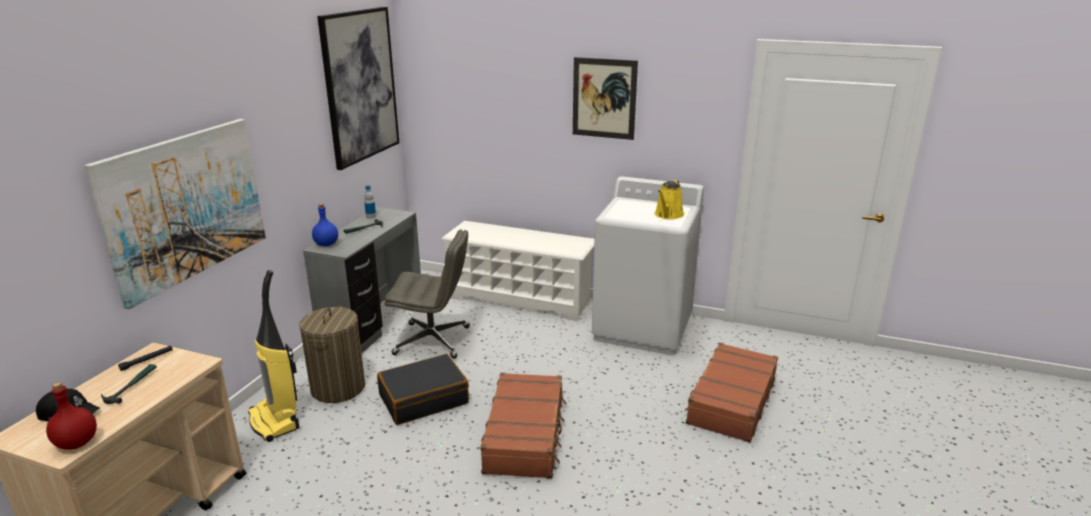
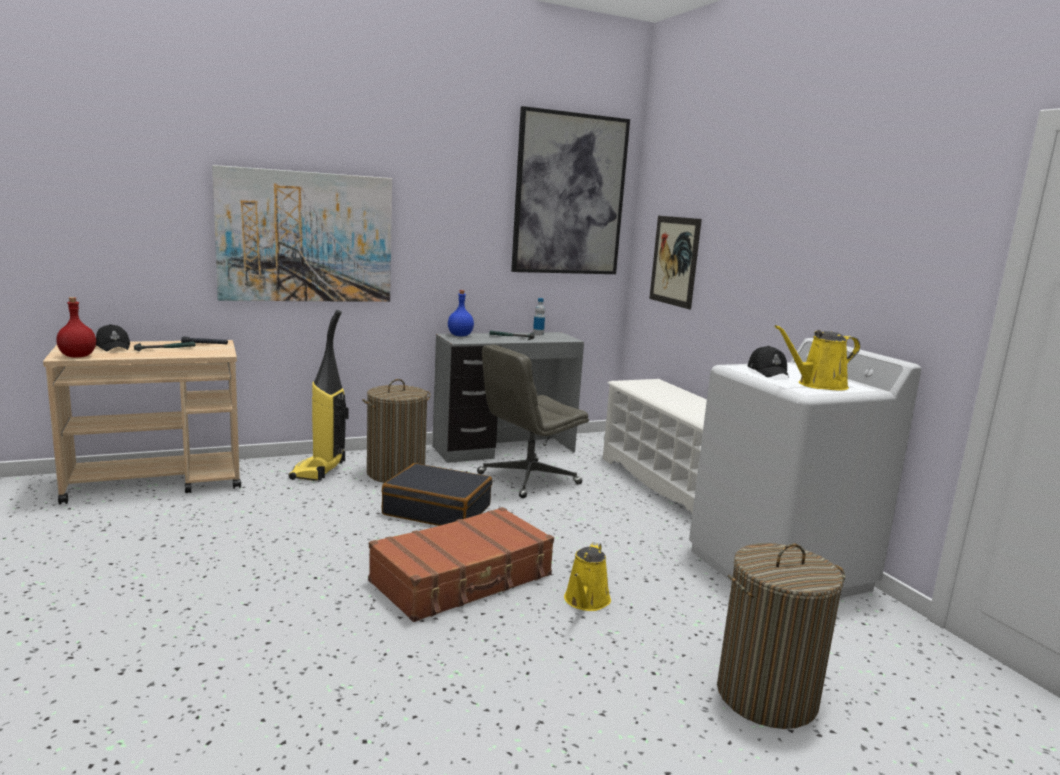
camera: 45 degrees right, 10 degrees down
grey office chair [384,229,470,359] -> grey office chair turned 90 degrees clockwise [477,345,589,498]
picture [573,57,638,140] -> picture moved to [649,216,702,309]
brown suitcase [684,343,778,443] -> laundry basket [717,543,845,729]
none -> yellow watering can [564,542,611,611]
none -> black cap [748,346,789,378]

